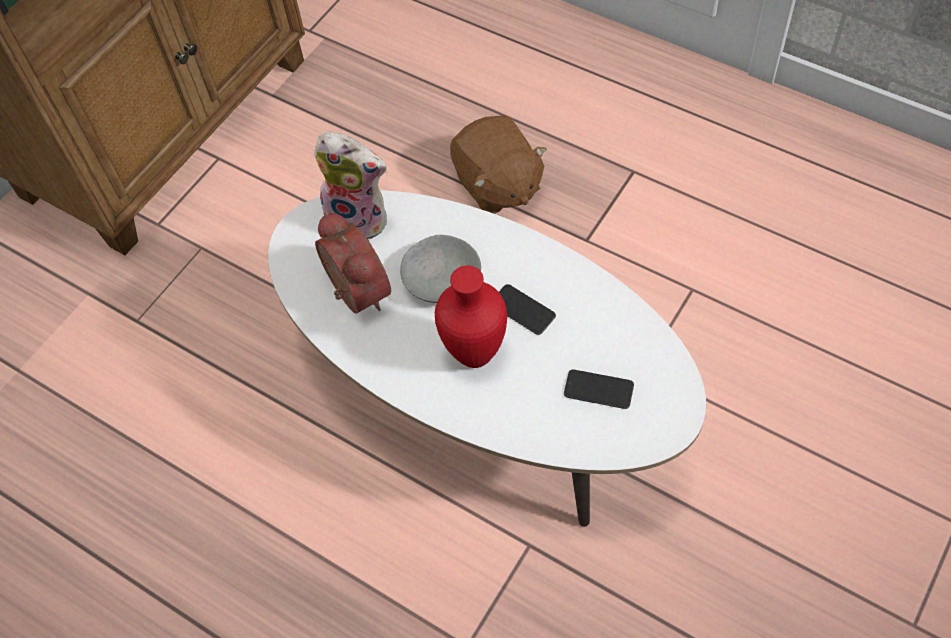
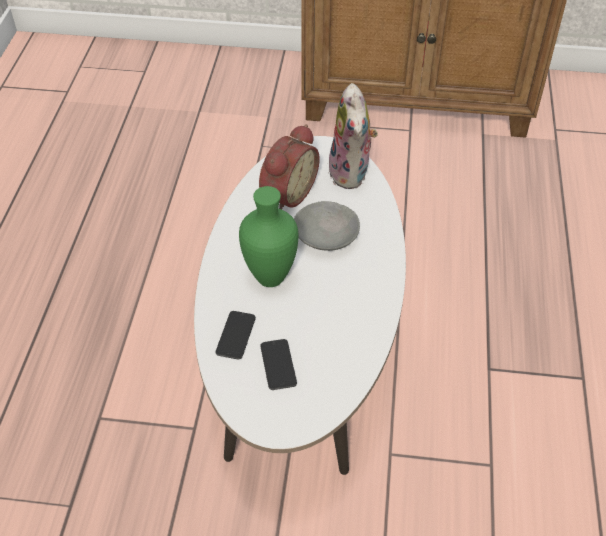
camera: 60 degrees right, 10 degrees down
red vase [435,266,507,368] -> green vase [239,186,299,287]
brown plush toy [450,115,547,214] -> none
phone [499,284,556,335] -> phone moved to [215,311,256,360]

